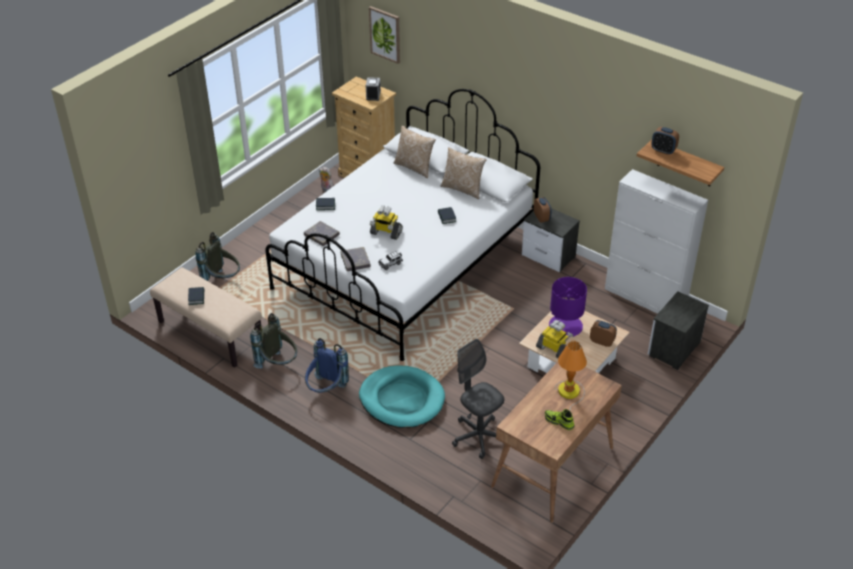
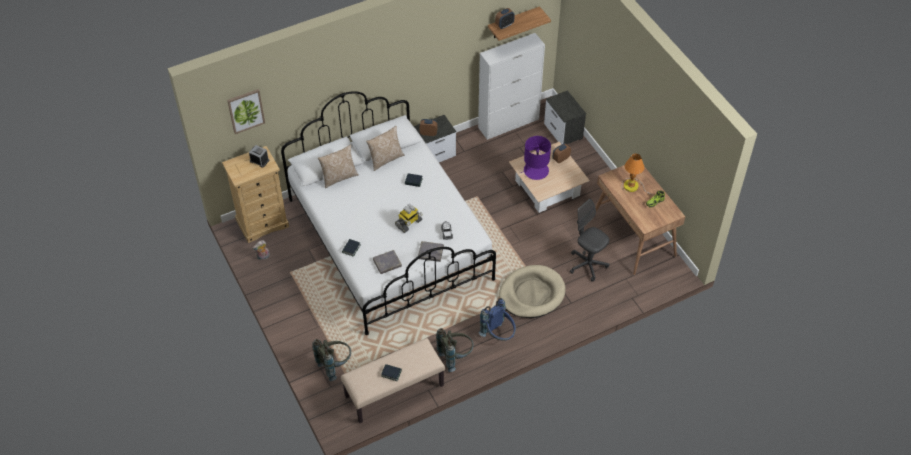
camera: 65 degrees left, 10 degrees up
turquoise dog bed [359,365,445,428] -> beige dog bed [499,265,566,318]
grey office chair [452,339,504,459] -> grey office chair turned 60 degrees clockwise [570,199,609,282]
toy robot [536,320,573,358] -> none

